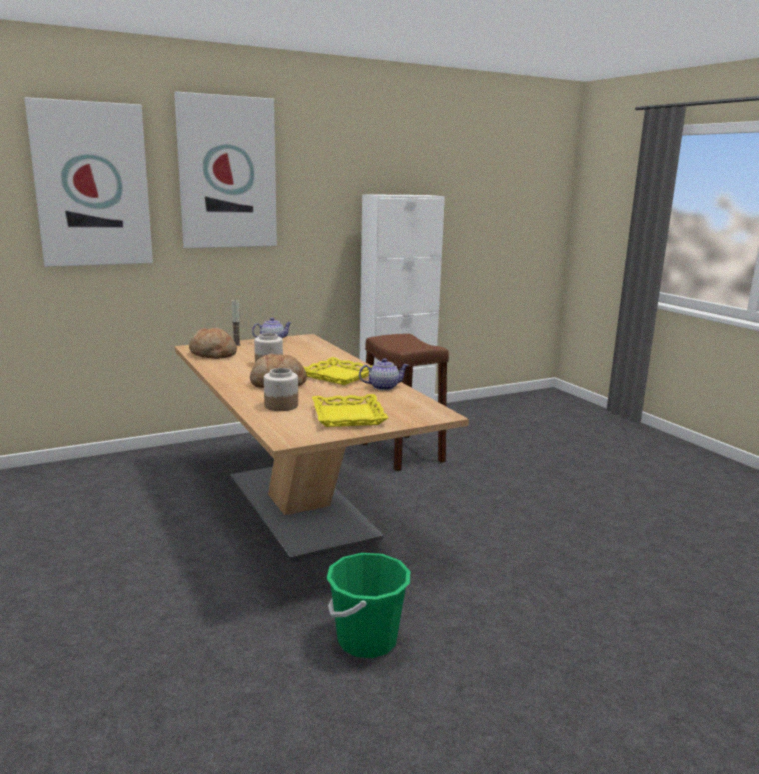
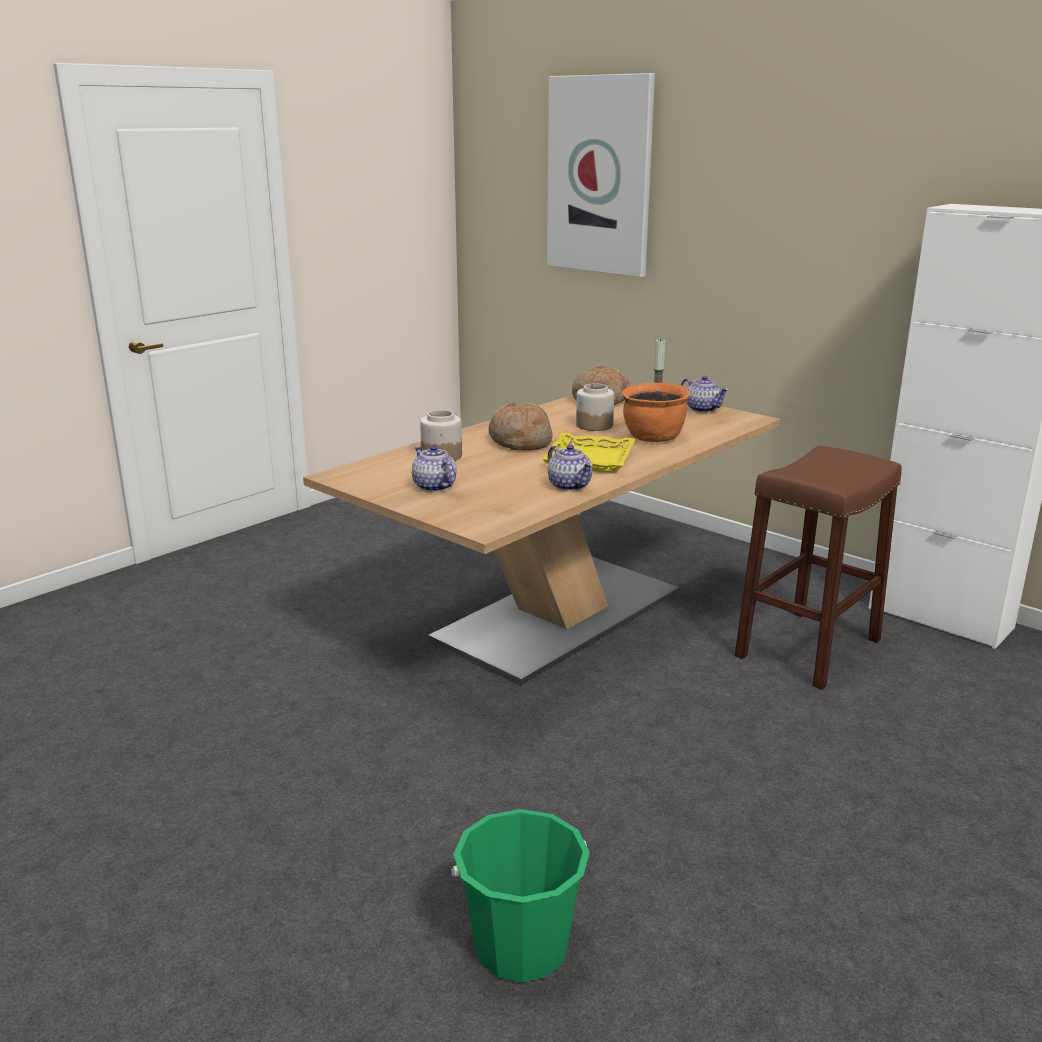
camera: 70 degrees right, 5 degrees up
picture [174,92,277,248] -> none
yellow tray [312,394,388,427] -> teapot [412,445,456,492]
green bucket [326,553,410,658] -> green bucket moved to [451,809,590,983]
none -> orange cooking pot [622,383,690,442]

